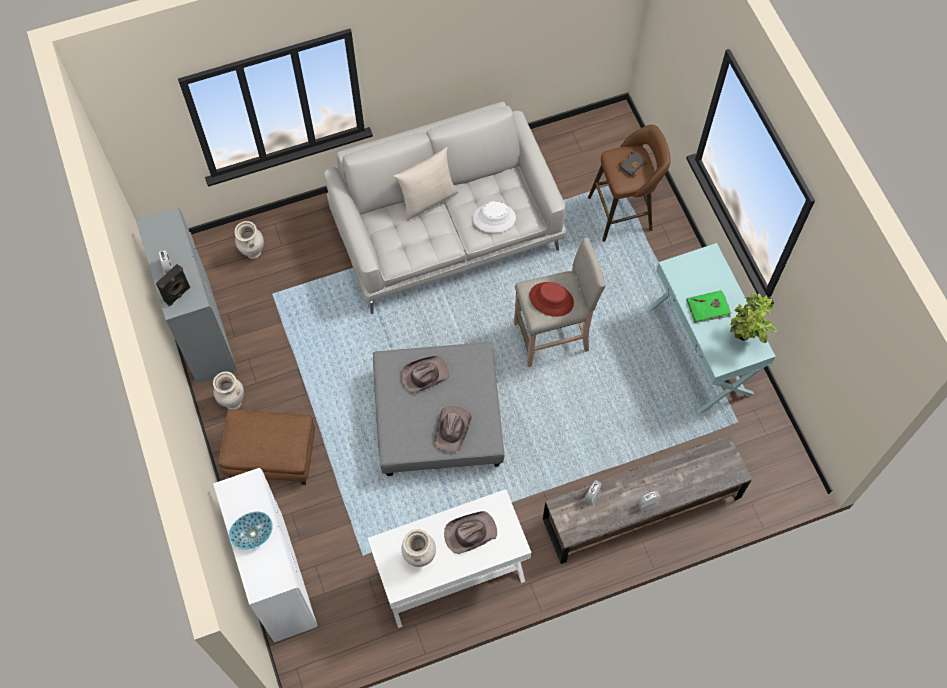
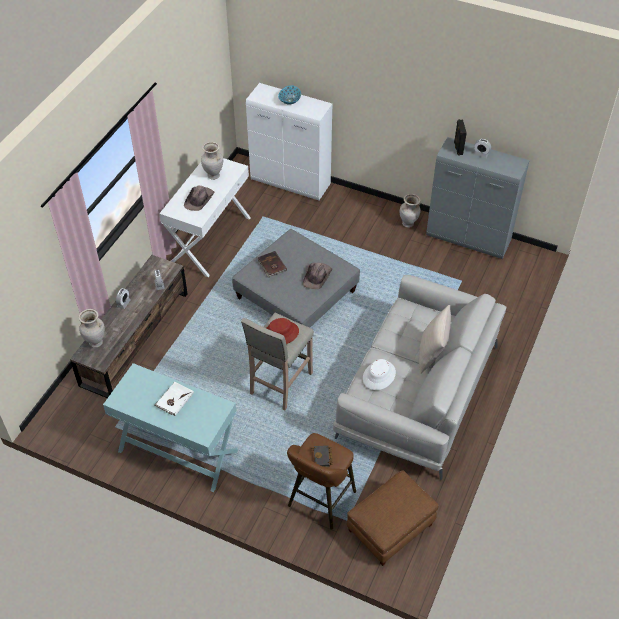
camera: 135 degrees right, 15 degrees down
brown ottoman [218,409,315,485] -> brown ottoman moved to [347,470,439,566]
beige vase [234,221,264,259] -> beige vase moved to [79,309,105,348]
brown hat [434,406,472,452] -> brown book [258,251,287,277]
green book [686,290,732,323] -> white book [155,382,194,416]
potted plant [730,293,777,343] -> none

